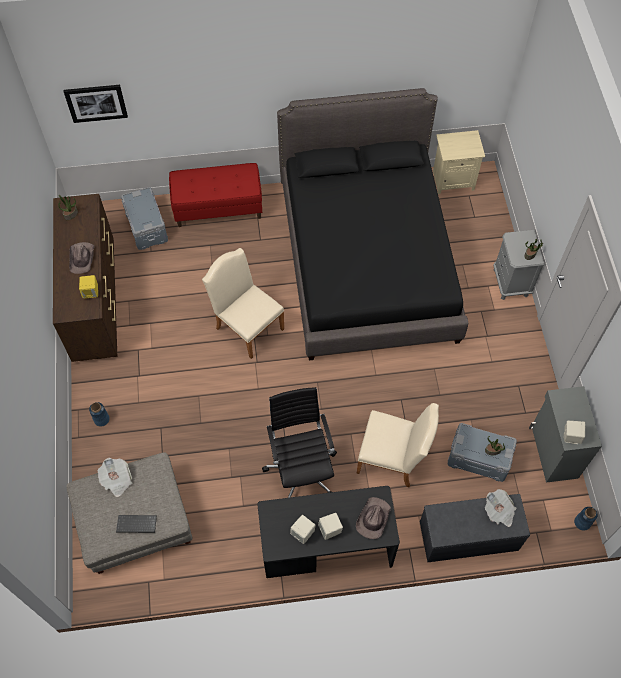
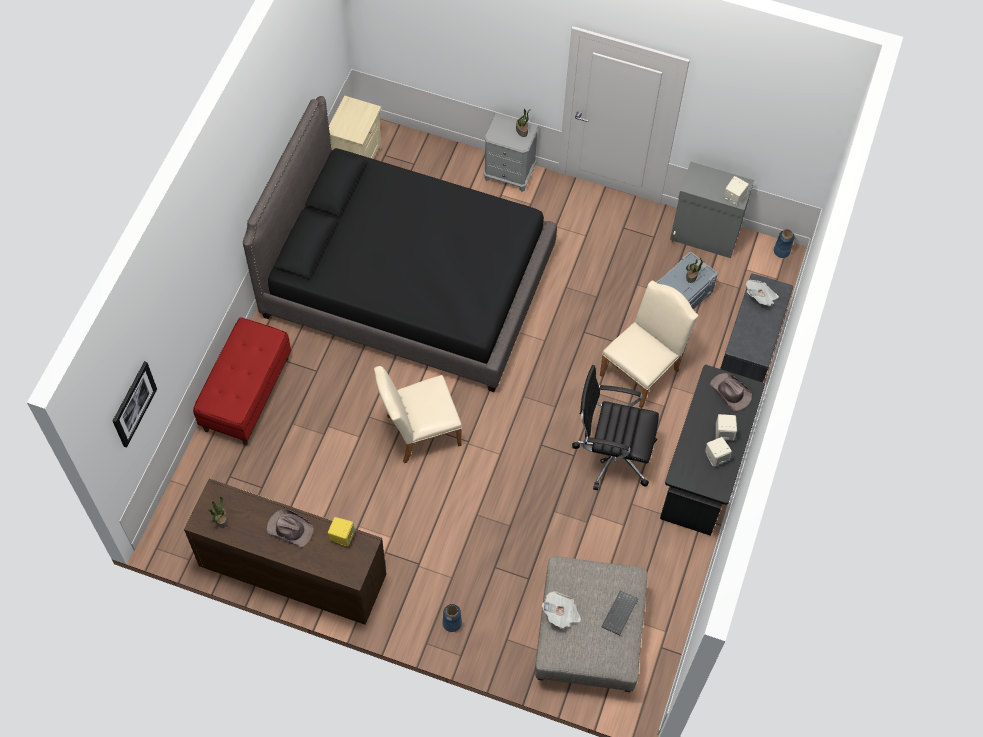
camera: 65 degrees left, 0 degrees up
grey storage box [121,187,168,250] -> none

